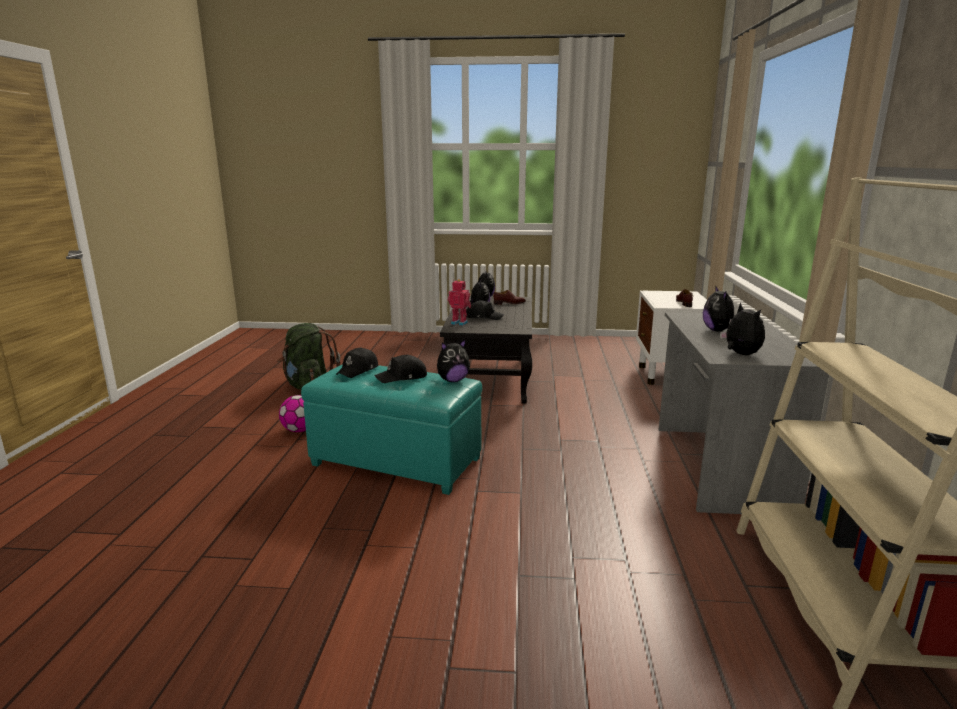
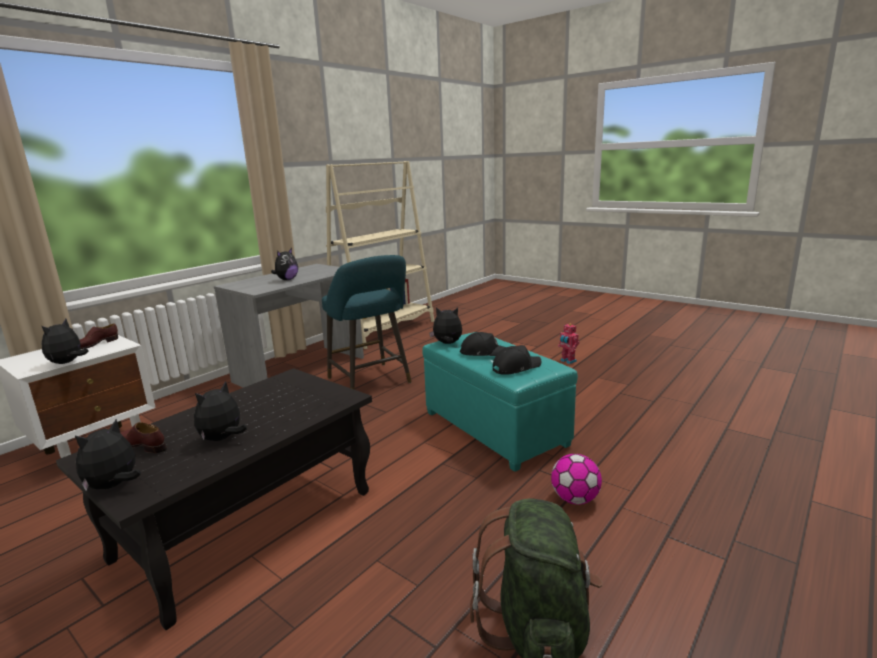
camera: 145 degrees left, 0 degrees up
toy robot [447,279,471,326] -> toy robot moved to [558,323,579,364]
black cap [466,300,505,320] -> none
plush toy [720,303,765,355] -> plush toy moved to [41,319,89,364]
none -> turquoise stool [322,255,412,390]

